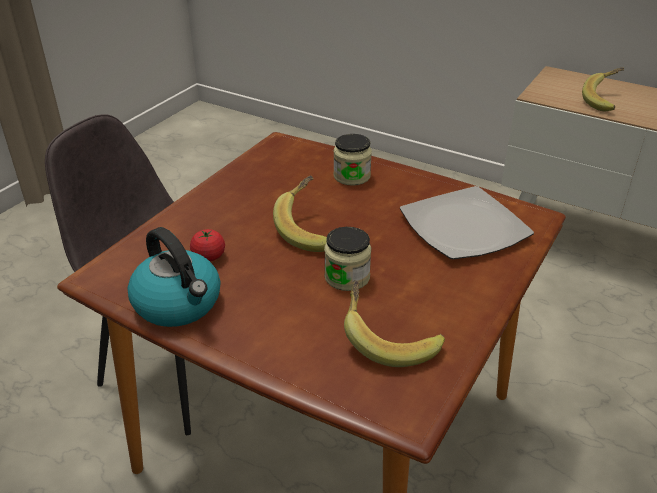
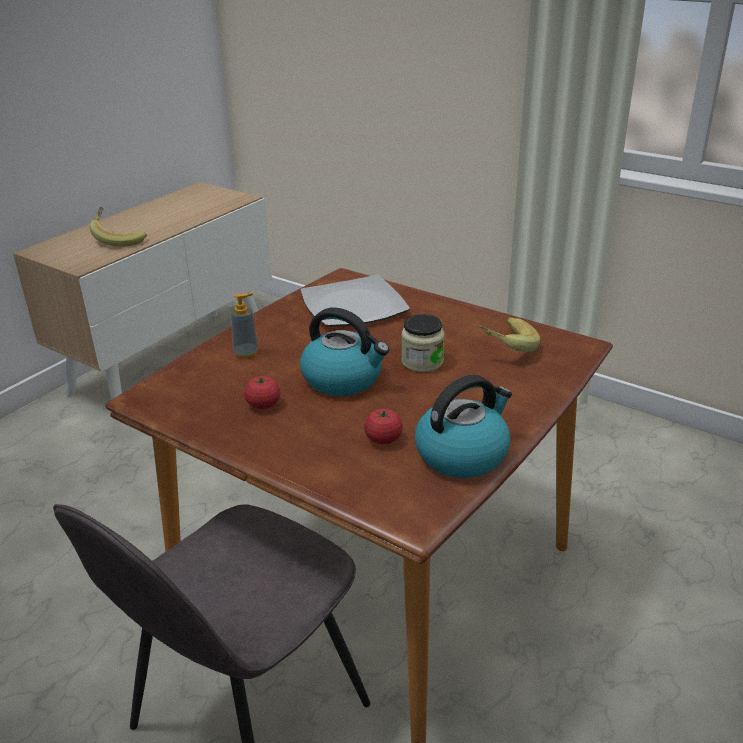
camera: 85 degrees left, 5 degrees down
banana [273,175,327,252] -> kettle [300,307,389,396]
jar [333,134,372,186] -> soap dispenser [231,293,258,359]
none -> tomato [244,376,281,409]

